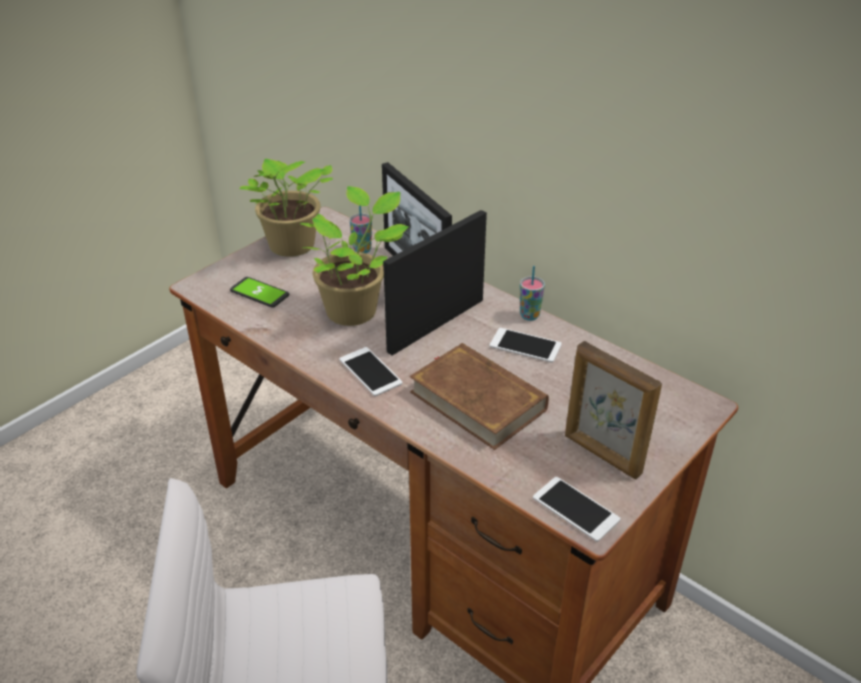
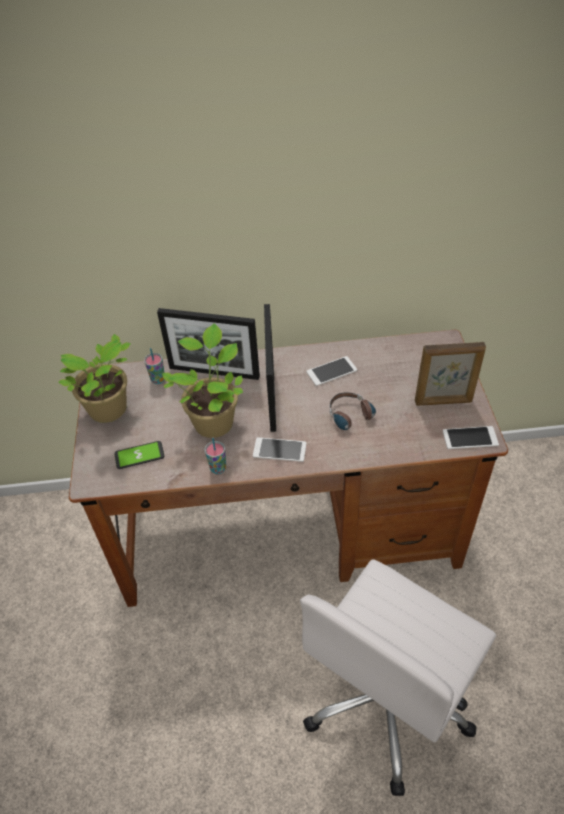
camera: 45 degrees left, 10 degrees up
brown book [409,343,549,450] -> headphones [330,392,376,441]
cup [520,266,545,321] -> cup moved to [205,438,226,474]

